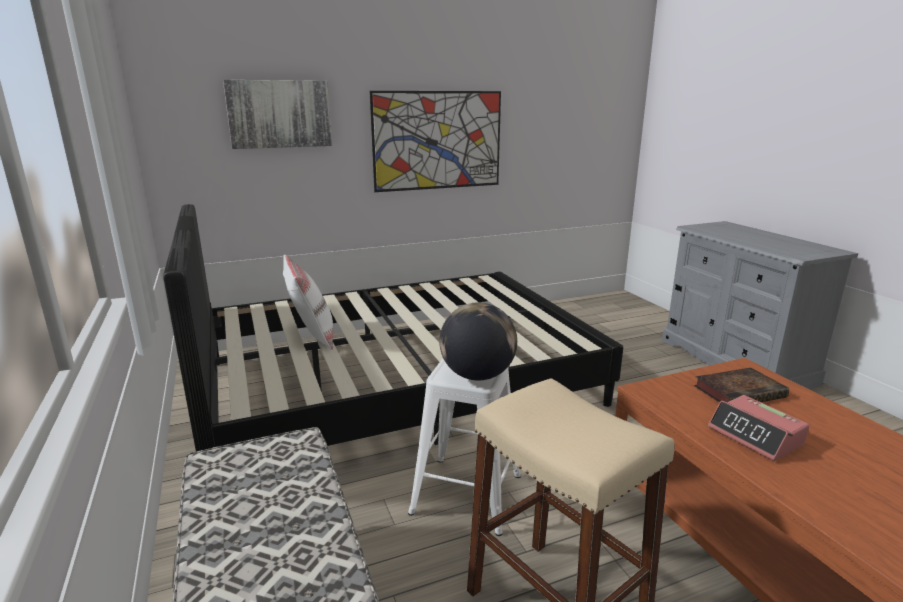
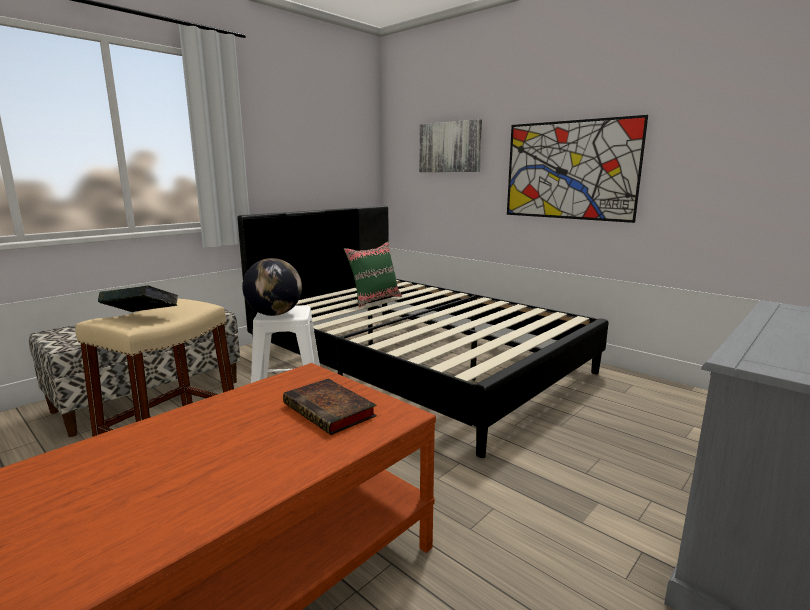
camera: 65 degrees right, 5 degrees down
white pillow [283,254,333,350] -> green pillow [344,242,402,308]
alarm clock [708,395,809,461] -> none
none -> book [98,285,178,312]

